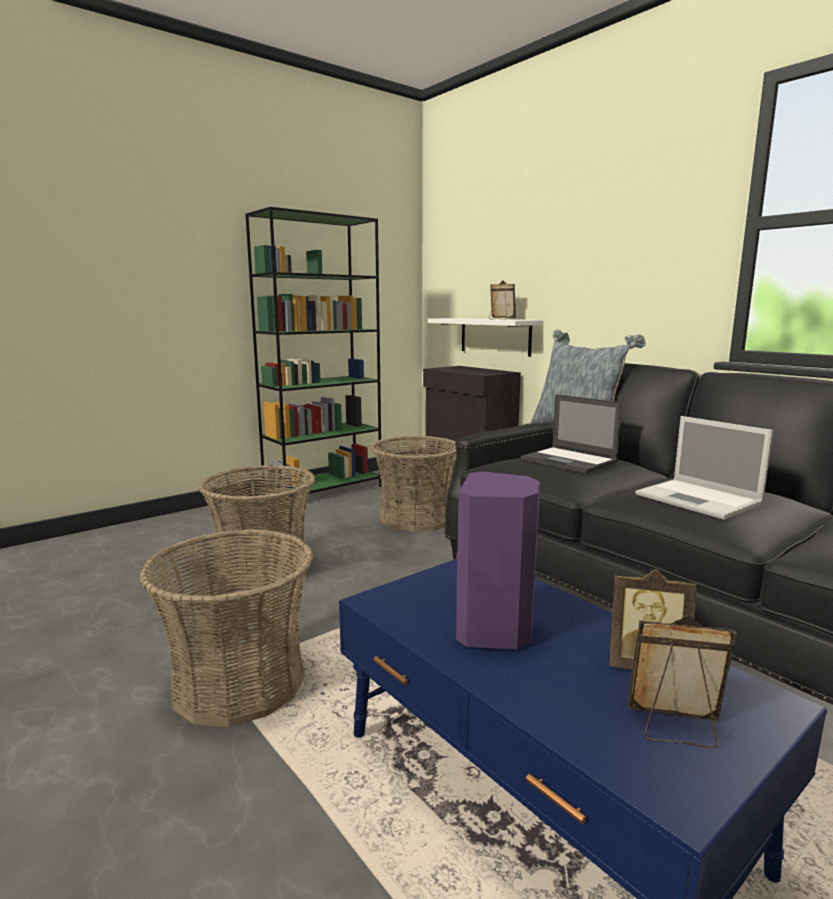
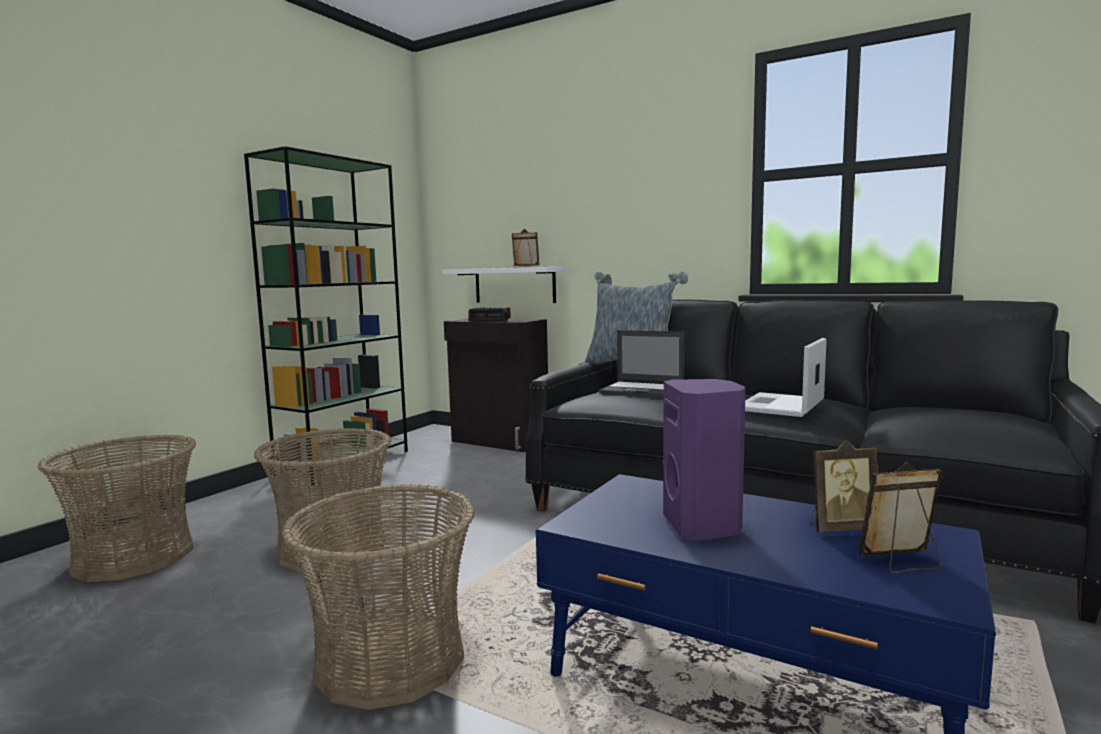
camera: 20 degrees left, 5 degrees down
basket [370,436,456,532] -> basket moved to [38,434,196,582]
laptop [635,416,773,520] -> laptop turned 90 degrees clockwise [745,338,826,417]
none -> alarm clock [468,307,510,322]

